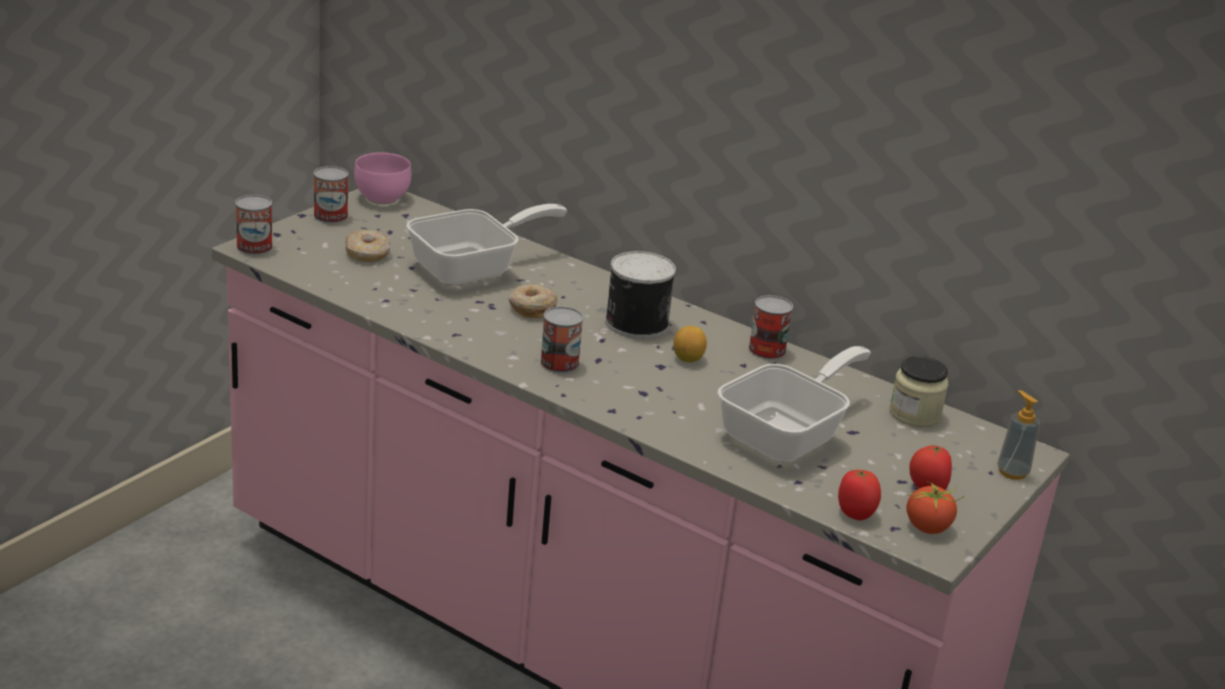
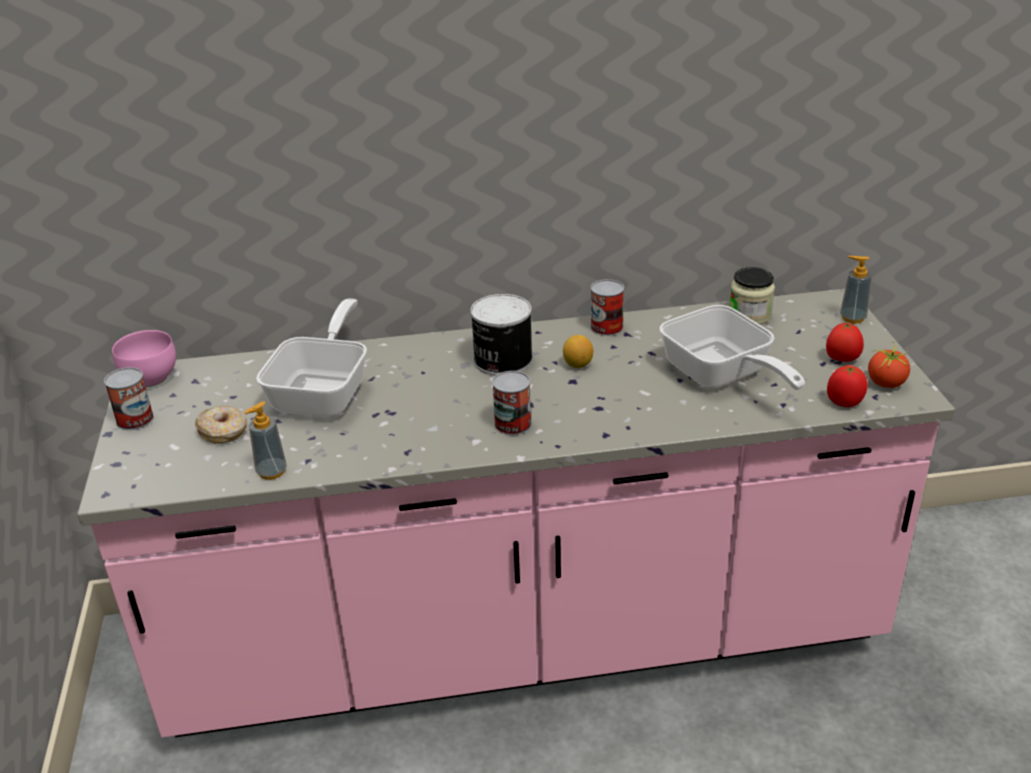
camera: 40 degrees left, 5 degrees up
can [235,195,273,255] -> none
donut [509,285,557,318] -> none
frying pan [718,346,871,462] -> frying pan turned 150 degrees clockwise [659,305,805,390]
none -> soap dispenser [244,401,287,480]

